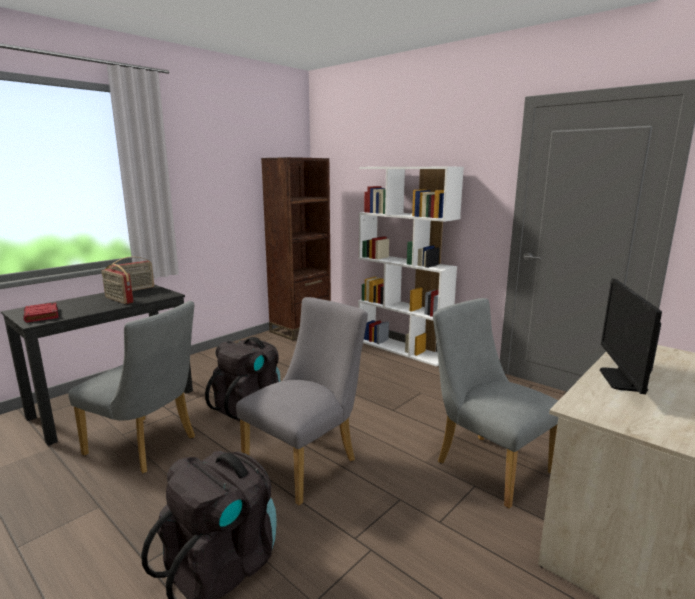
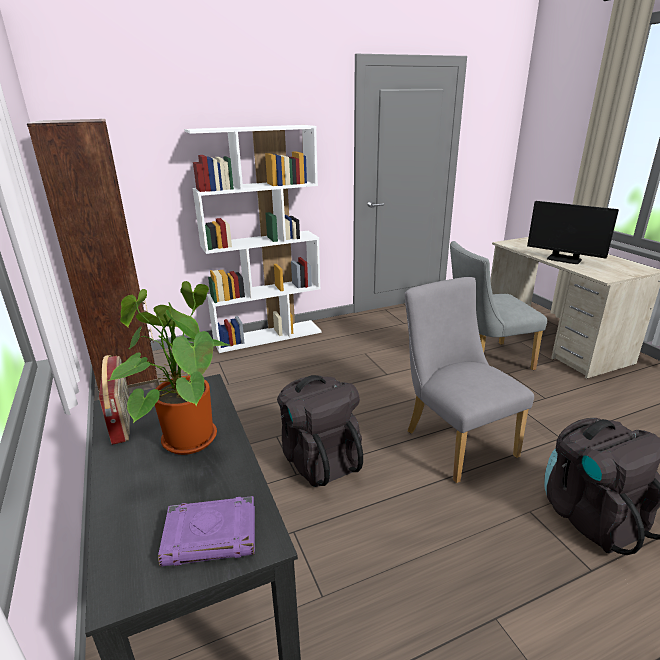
camera: 65 degrees left, 10 degrees up
red book [23,302,59,323] -> purple book [158,496,255,567]
grey chair [68,301,195,473] -> none
radio [102,264,134,304] -> potted plant [108,281,229,455]

